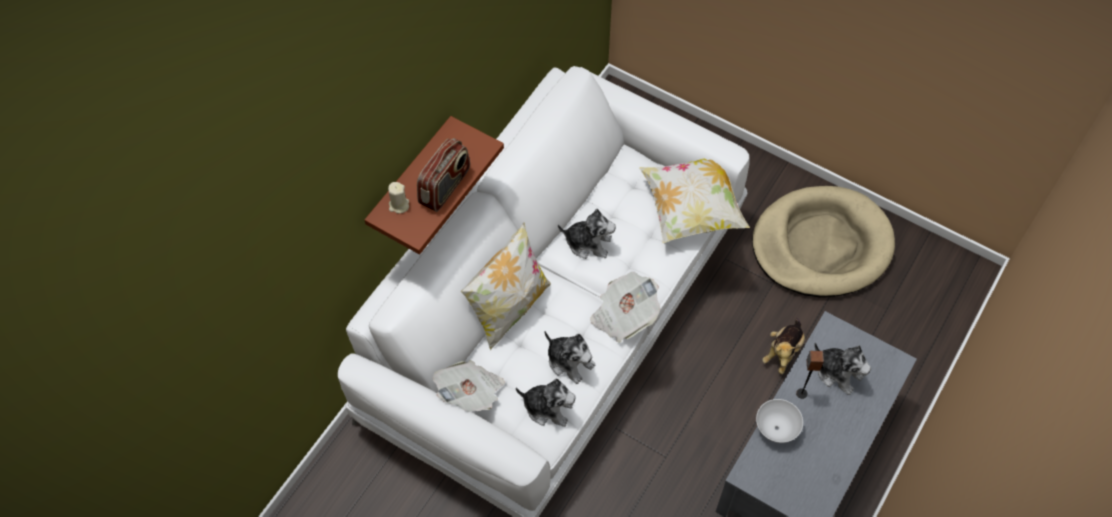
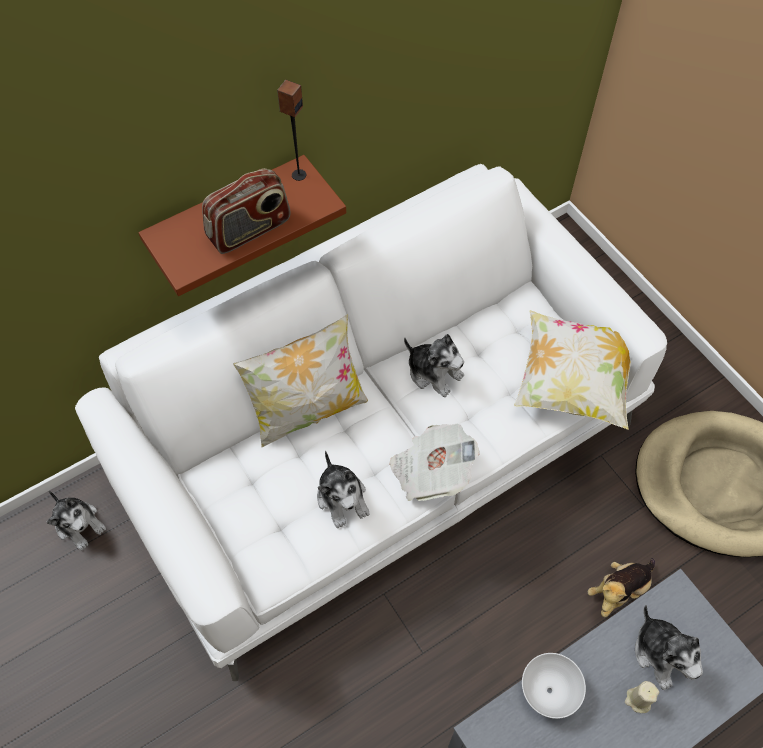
camera: 25 degrees right, 0 degrees up
beige candle [388,182,409,214] -> beige candle moved to [625,681,659,713]
newspaper [433,360,505,412] -> none
plush toy [516,378,576,427] -> plush toy moved to [47,491,106,551]
speaker [796,351,824,399] -> speaker moved to [277,80,306,181]

